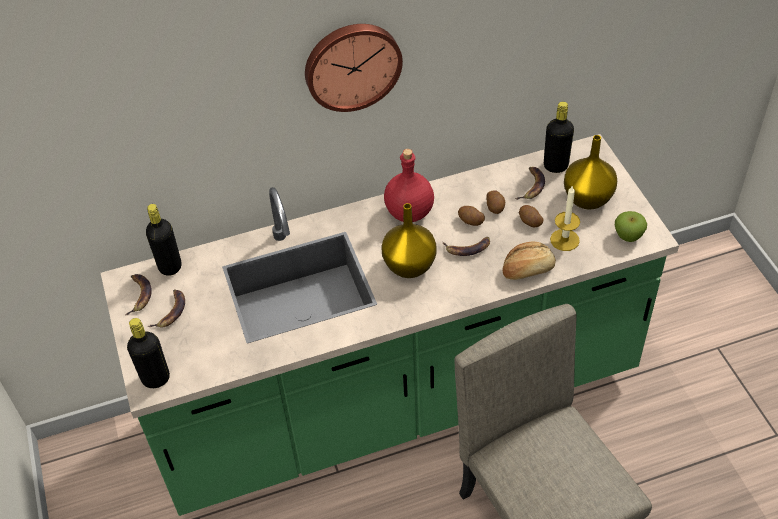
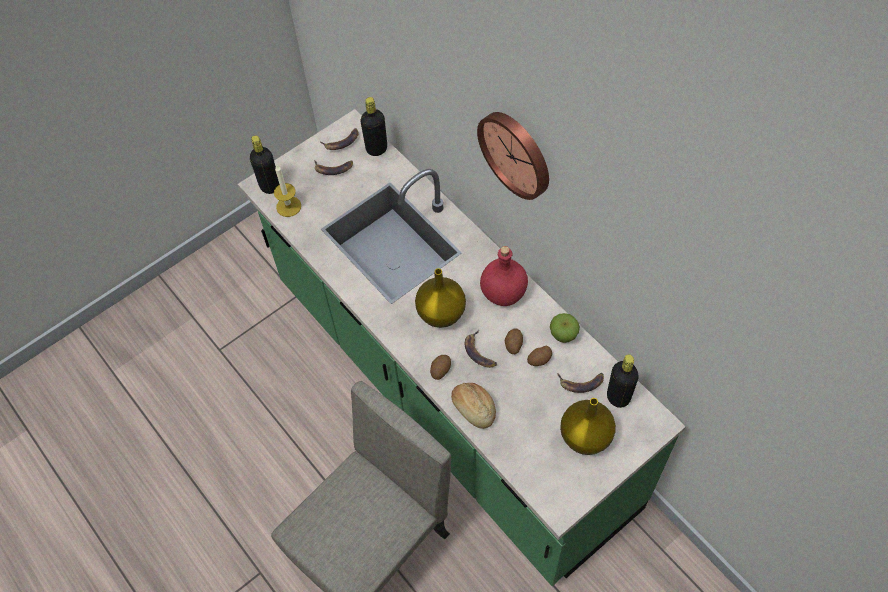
camera: 70 degrees right, 10 degrees up
potato [519,205,544,227] -> potato moved to [430,355,451,380]
candle [550,185,580,251] -> candle moved to [274,165,301,217]
apple [615,211,647,242] -> apple moved to [550,313,580,343]

